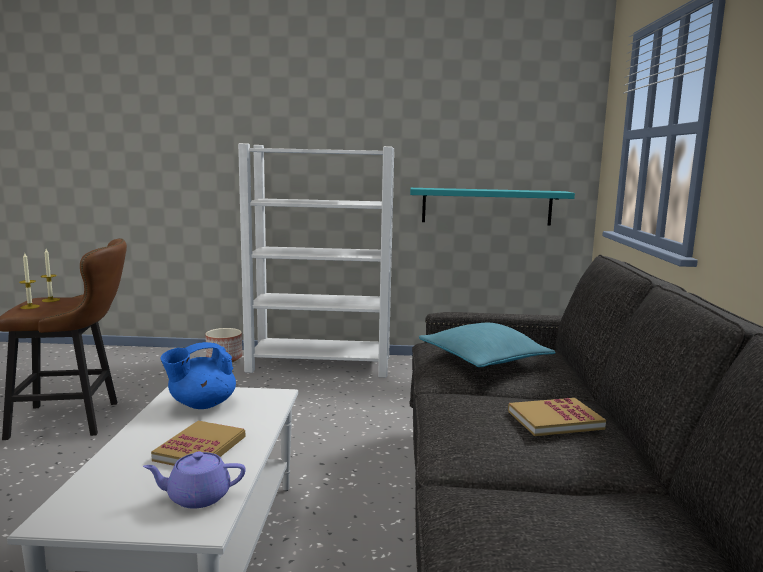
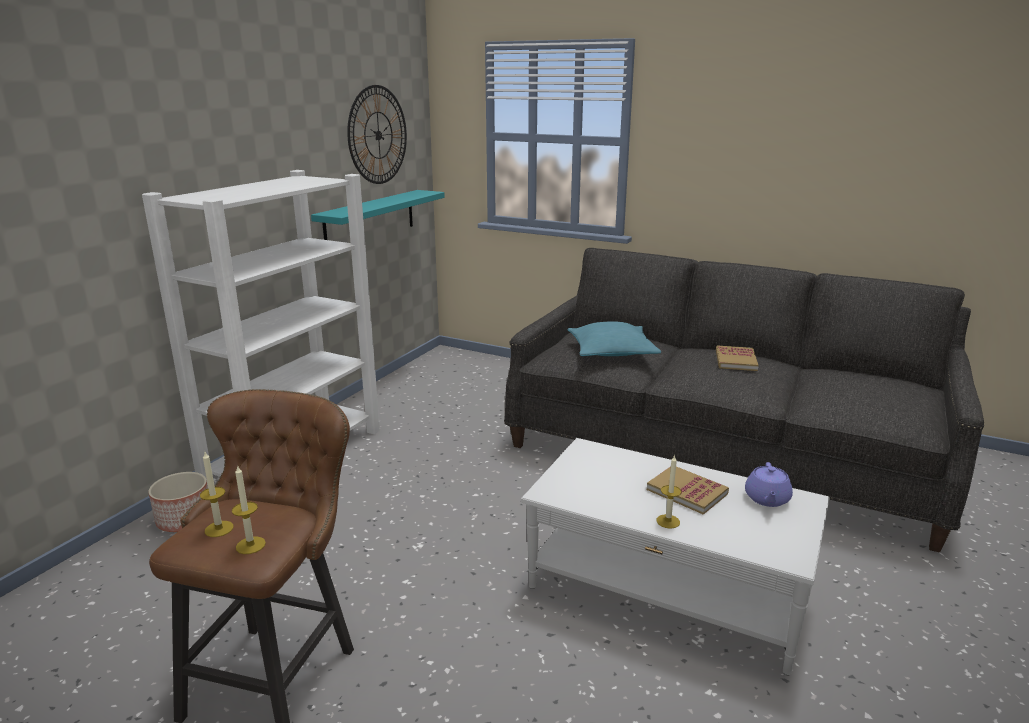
camera: 65 degrees left, 10 degrees up
blue teapot [160,342,236,409] -> none
none -> wall clock [347,85,407,184]
none -> candle [656,454,681,529]

